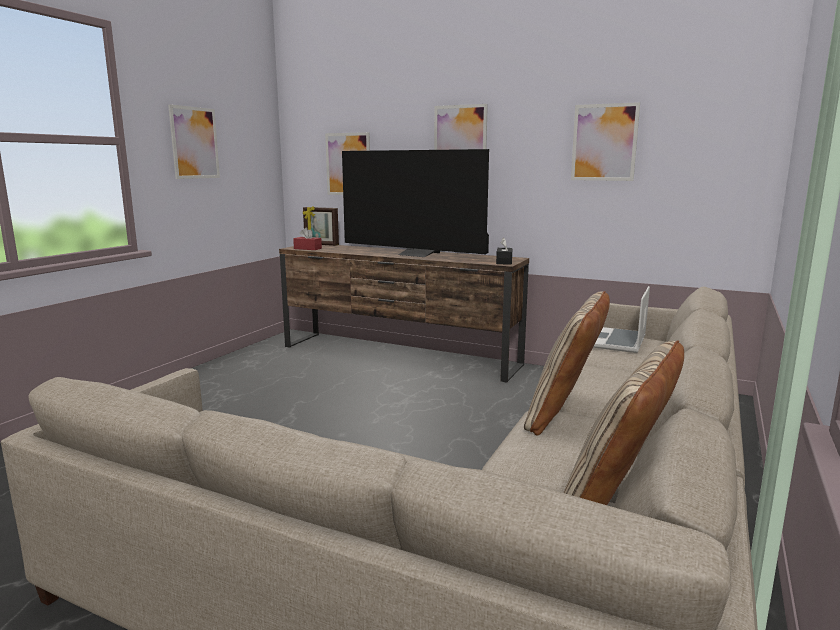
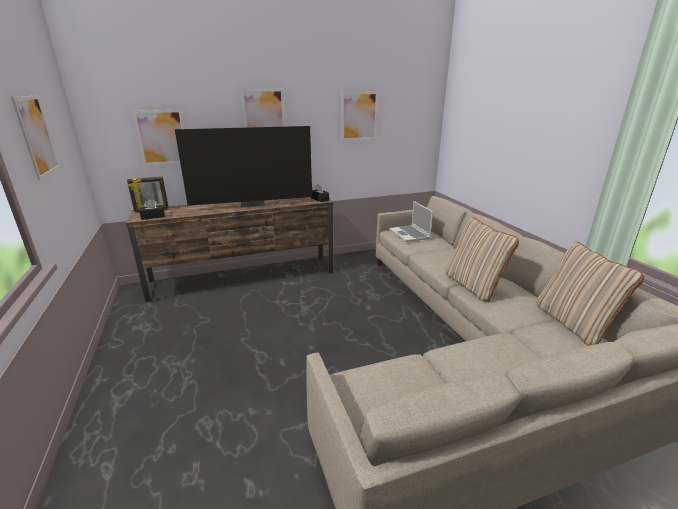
camera: 45 degrees left, 10 degrees up
red tissue box [293,228,322,250] -> black tissue box [139,199,165,220]

